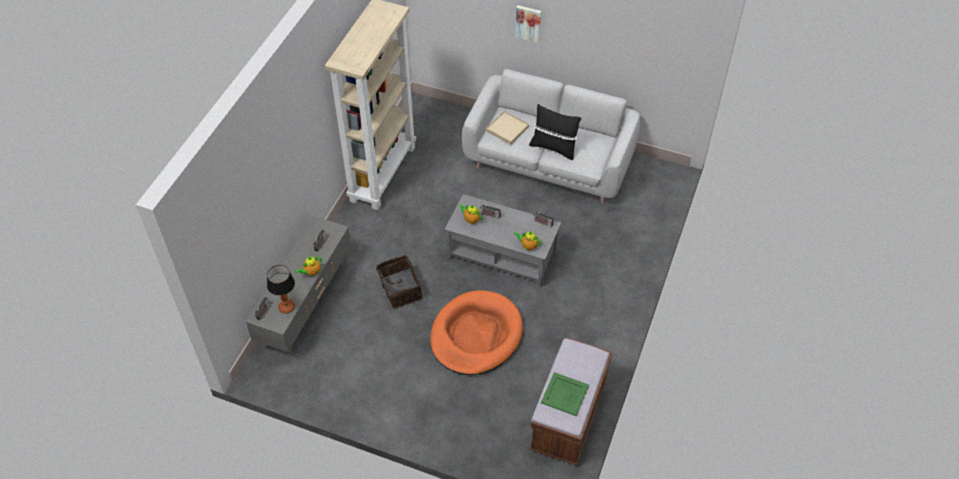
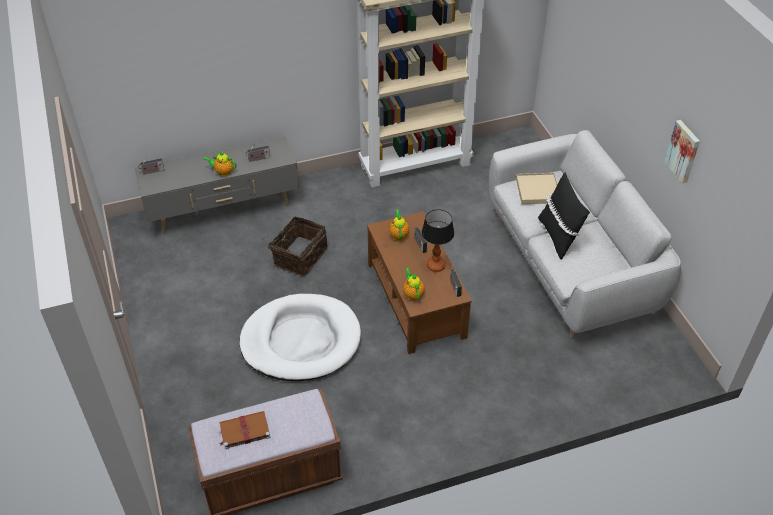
camera: 50 degrees right, 5 degrees down
table lamp [267,265,295,314] -> table lamp moved to [422,209,454,272]
orange dog bed [430,290,523,375] -> white dog bed [240,294,361,381]
grey coffee table [445,194,561,288] -> brown coffee table [367,211,472,354]
picture [515,5,541,43] -> picture moved to [664,120,700,184]
green tray [541,372,589,416] -> brown book [220,411,270,449]

